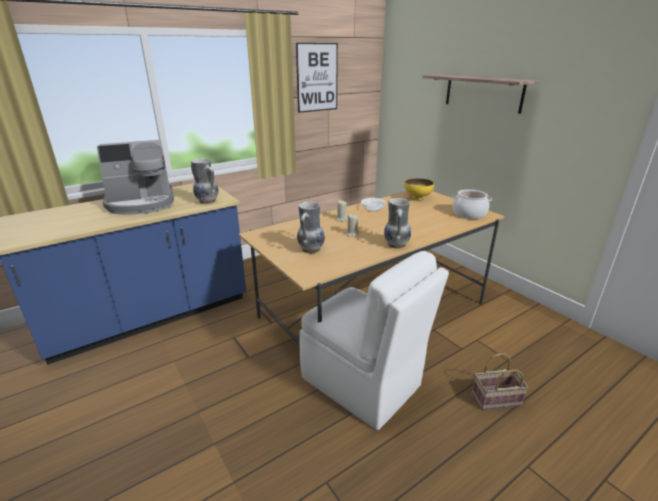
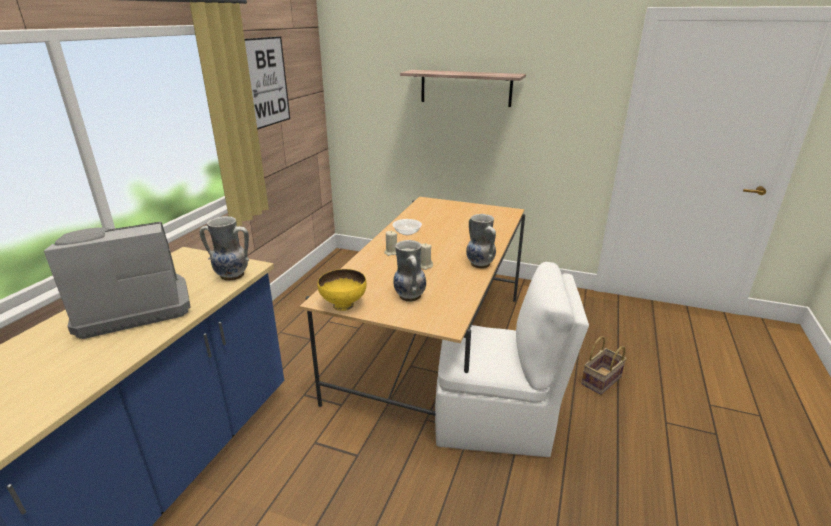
camera: 35 degrees left, 0 degrees up
coffee machine [97,140,174,215] -> coffee machine turned 150 degrees counterclockwise [44,222,190,339]
yellow bowl [404,178,434,201] -> yellow bowl moved to [318,269,367,311]
cooking pot [452,189,492,219] -> none

